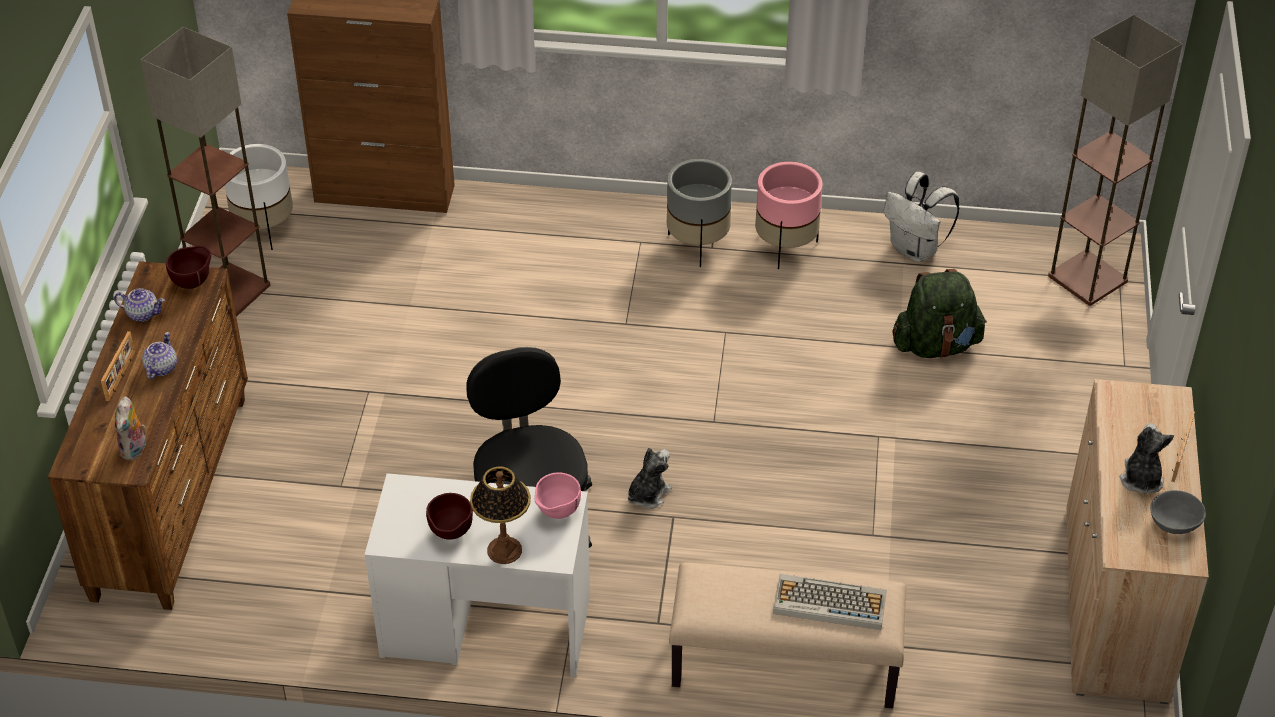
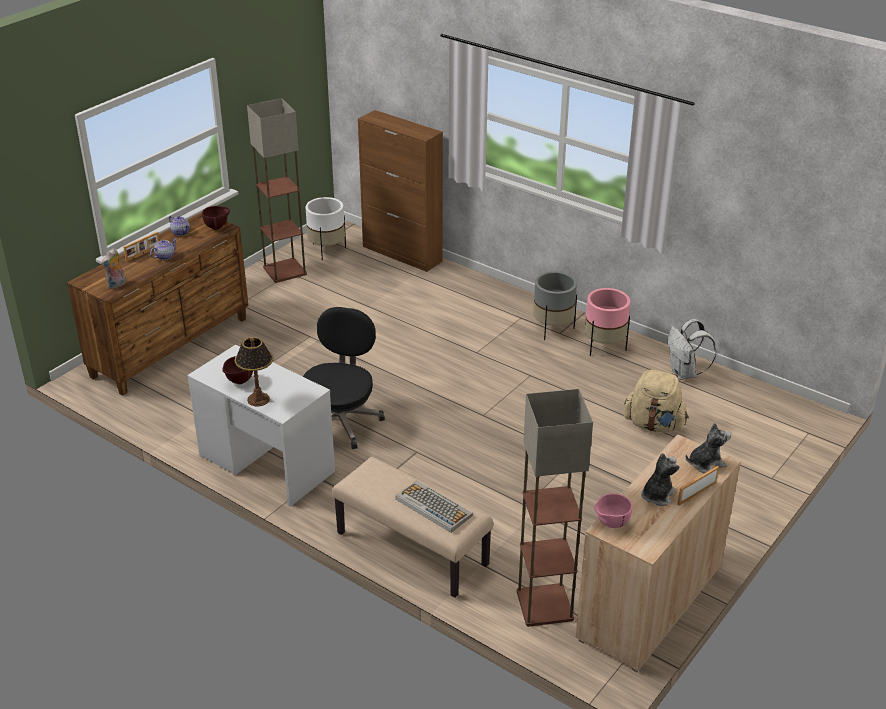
camera: 30 degrees right, 10 degrees down
pink bowl [535,472,581,519] -> pink bowl moved to [594,493,632,528]
plush toy [628,448,672,509] -> plush toy moved to [686,423,731,473]
green backpack [893,269,987,358] -> beige backpack [624,370,689,433]
floor lamp [1048,15,1182,306] -> floor lamp moved to [517,389,593,627]
grey bowl [1150,490,1206,534] -> none

